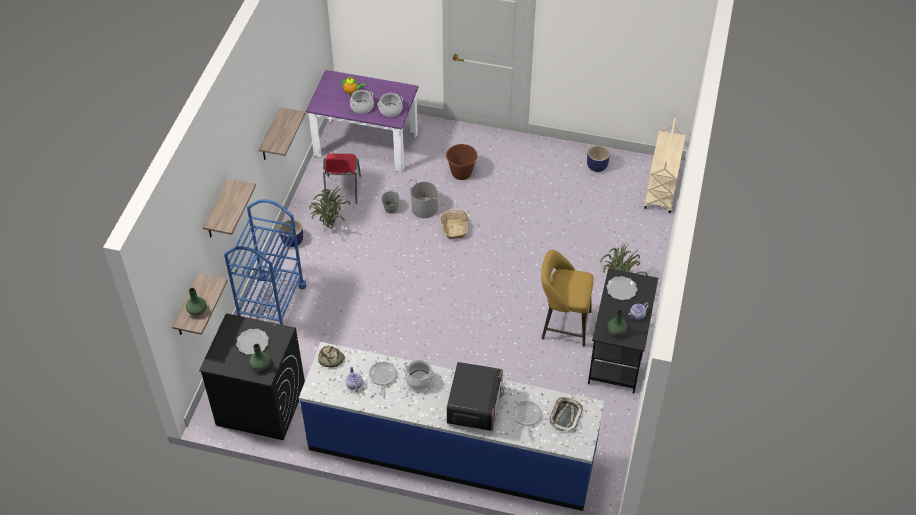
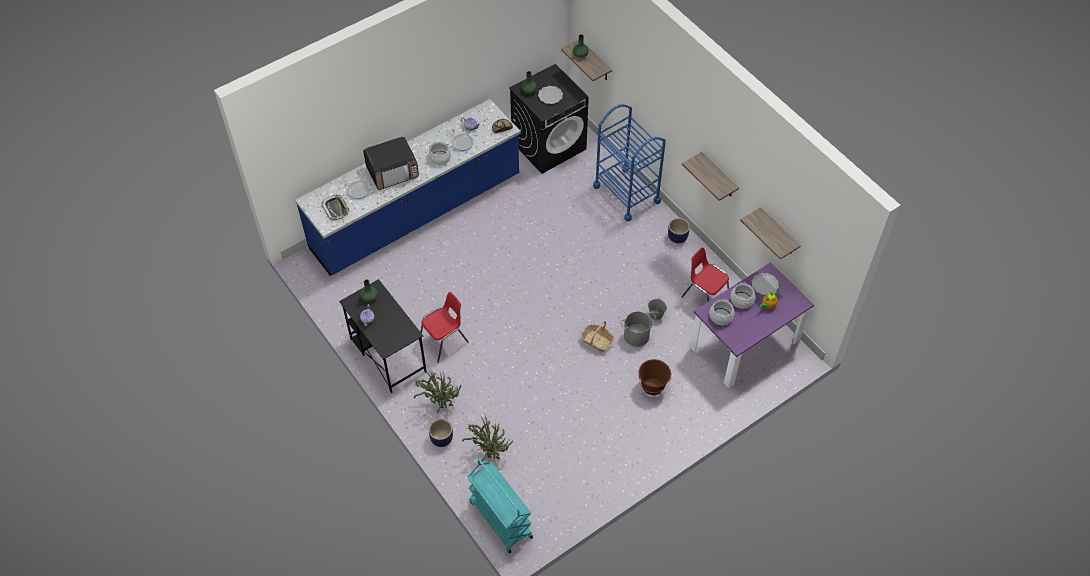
camera: 130 degrees right, 5 degrees up
shelf [203,179,256,237] -> shelf moved to [740,207,801,260]
potted plant [309,185,350,229] -> potted plant moved to [462,414,513,461]
microwave [447,362,505,431] -> microwave turned 75 degrees counterclockwise [363,137,419,190]
yellow stool [541,250,594,347] -> red chair [420,292,469,363]
planter [587,145,610,172] -> planter moved to [429,419,453,447]
plate [606,276,637,300] -> plate moved to [752,273,779,295]
beige cart [644,118,685,213] -> turquoise cart [468,459,533,553]

